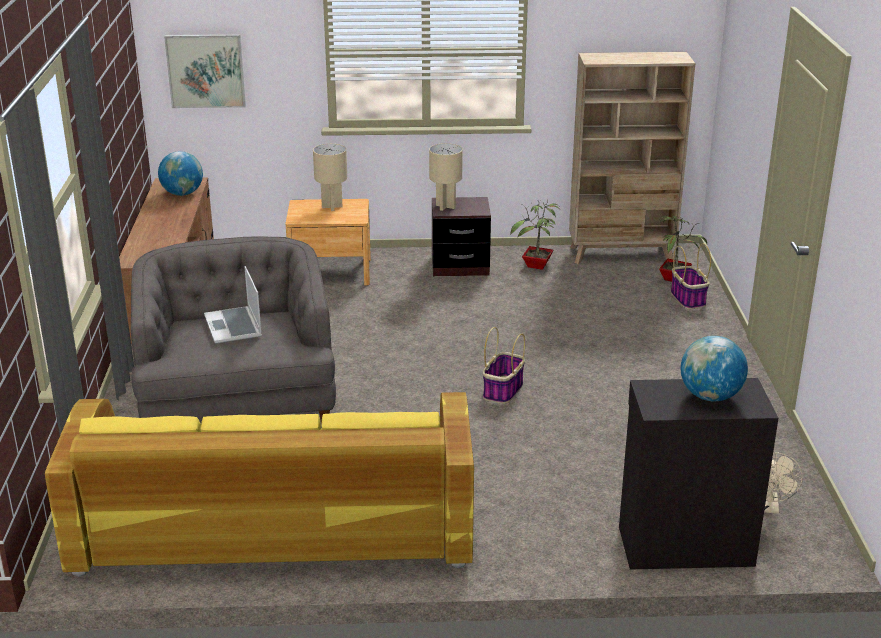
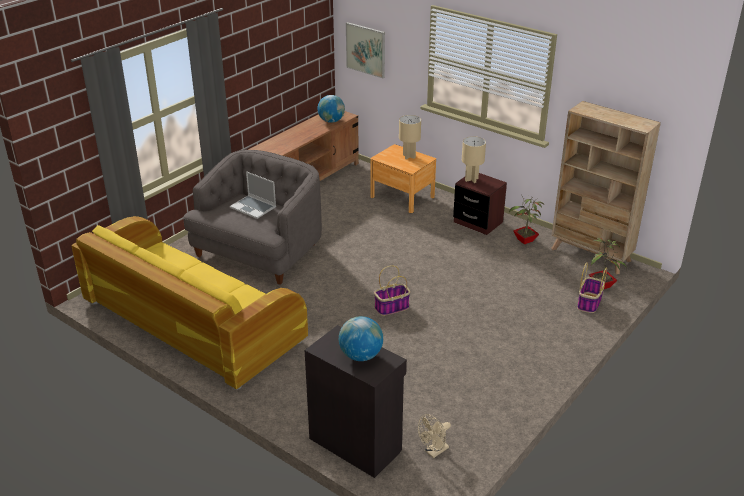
camera: 40 degrees right, 5 degrees up
laptop [204,266,262,344] -> laptop turned 75 degrees counterclockwise [230,171,276,219]

